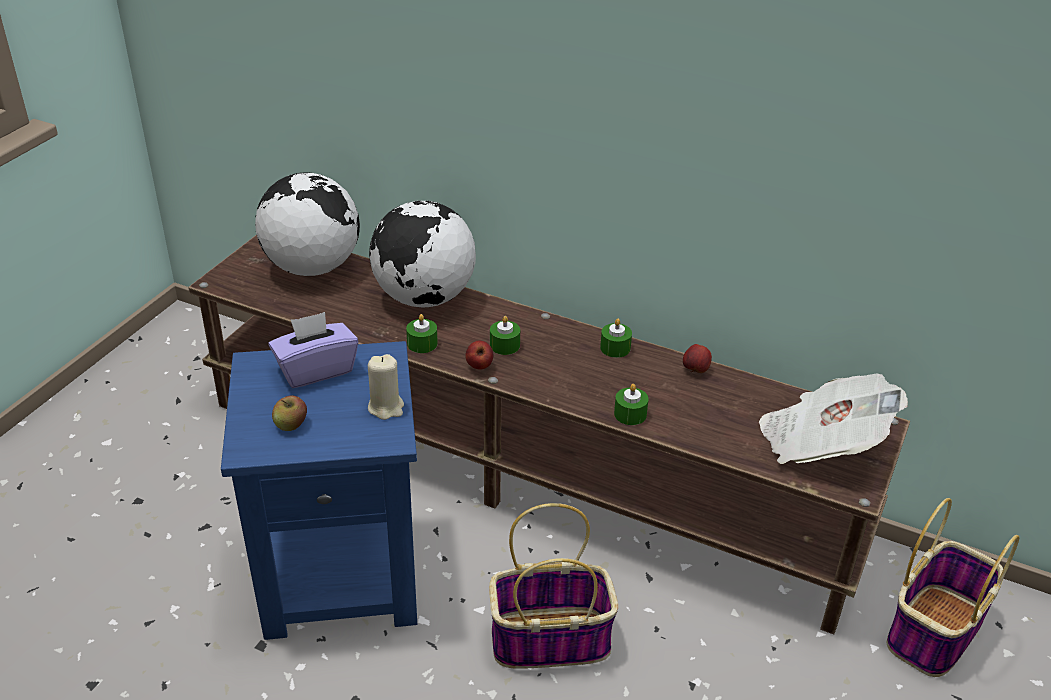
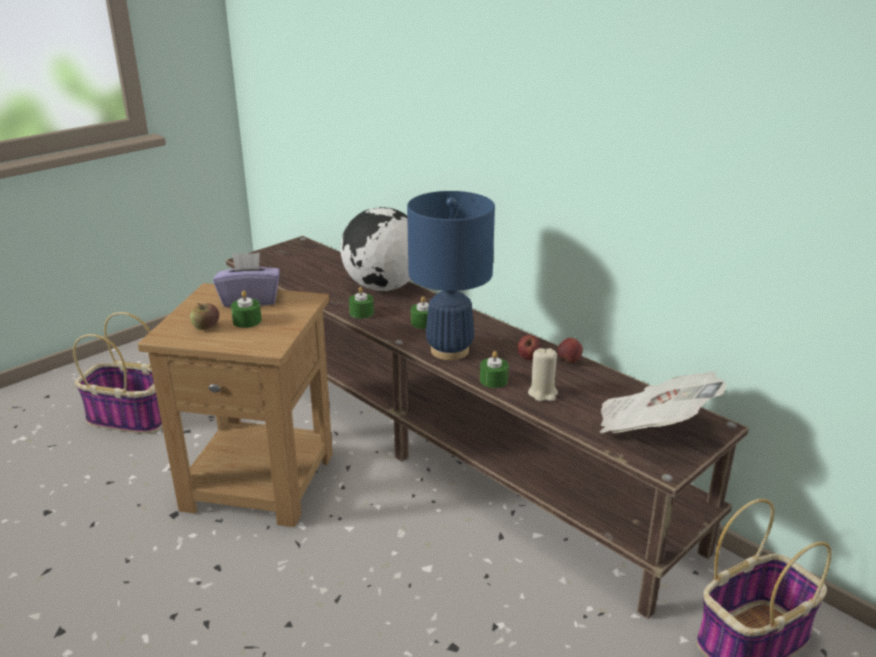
camera: 20 degrees right, 10 degrees down
blue side table [221,341,417,640] -> brown side table [138,283,333,527]
globe [255,172,360,276] -> none
beige candle [368,354,404,420] -> beige candle moved to [528,348,558,401]
apple [465,341,493,369] -> apple moved to [517,335,541,360]
basket [489,503,619,669] -> basket moved to [73,312,162,434]
green candle [600,318,632,358] -> green candle moved to [231,290,262,328]
none -> blue table lamp [407,191,495,360]

